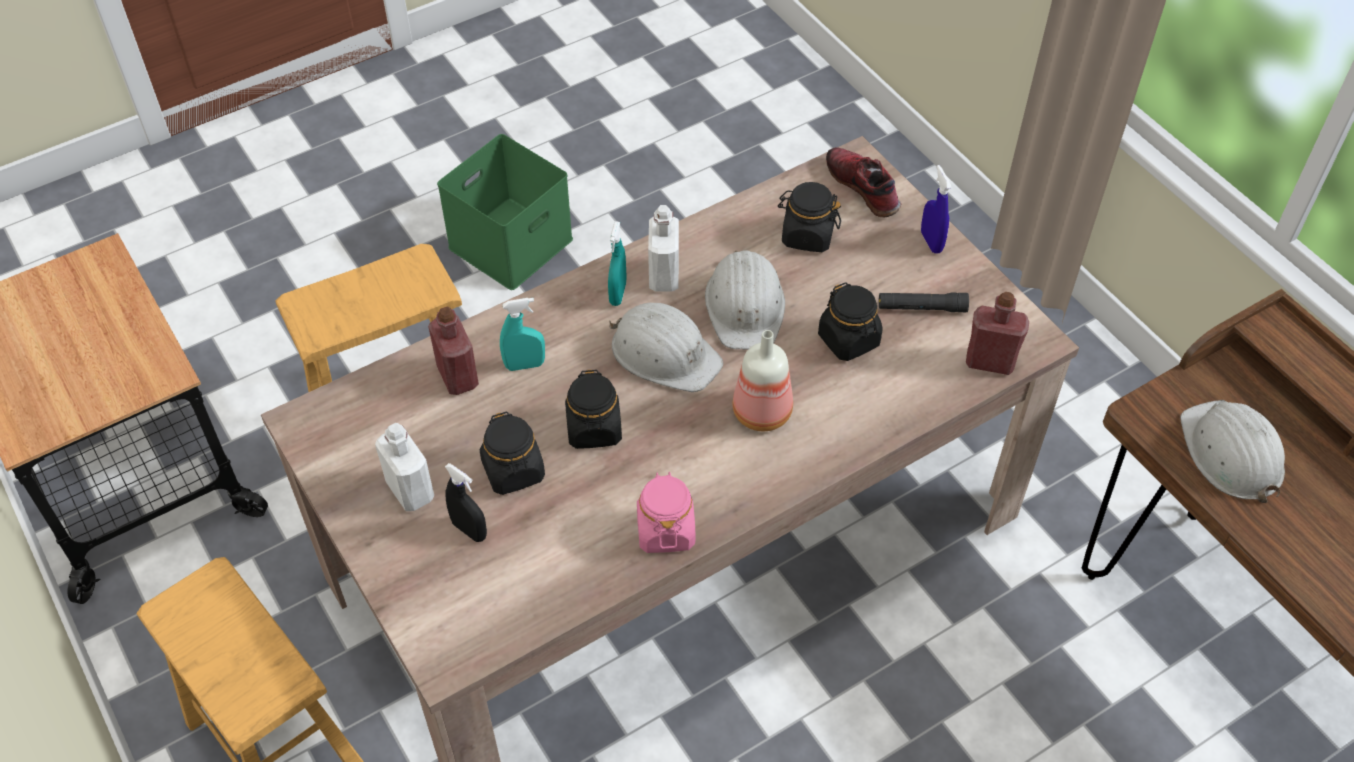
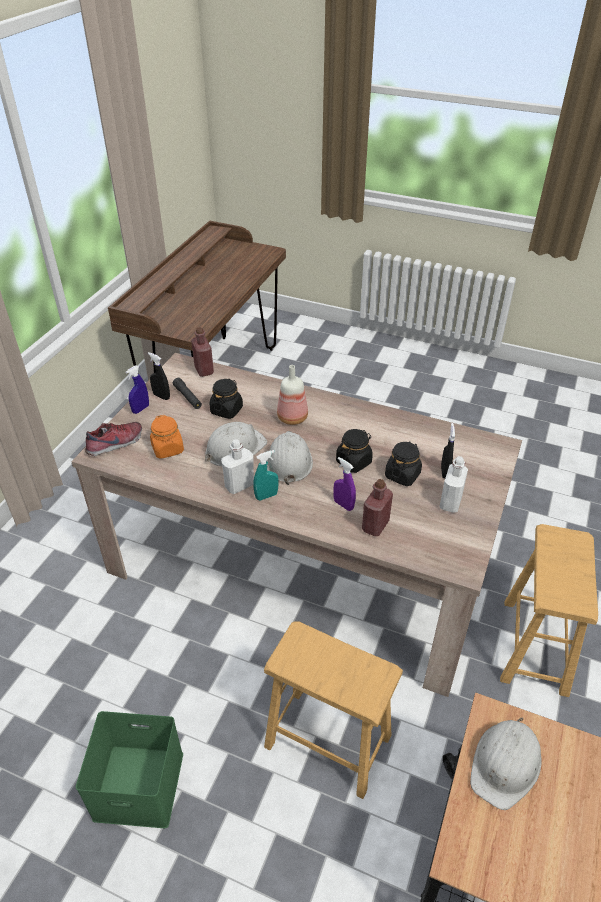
camera: 125 degrees left, 10 degrees down
turquoise spray bottle [500,298,545,371] -> purple spray bottle [333,457,356,511]
pink jar [637,472,695,553] -> none
black jar [778,182,841,252] -> orange jar [150,415,184,459]
shoe [826,147,901,218] -> shoe turned 150 degrees counterclockwise [85,422,142,456]
white hard hat [1180,400,1285,503] -> white hard hat moved to [470,718,542,810]
none -> black spray bottle [148,352,170,400]

